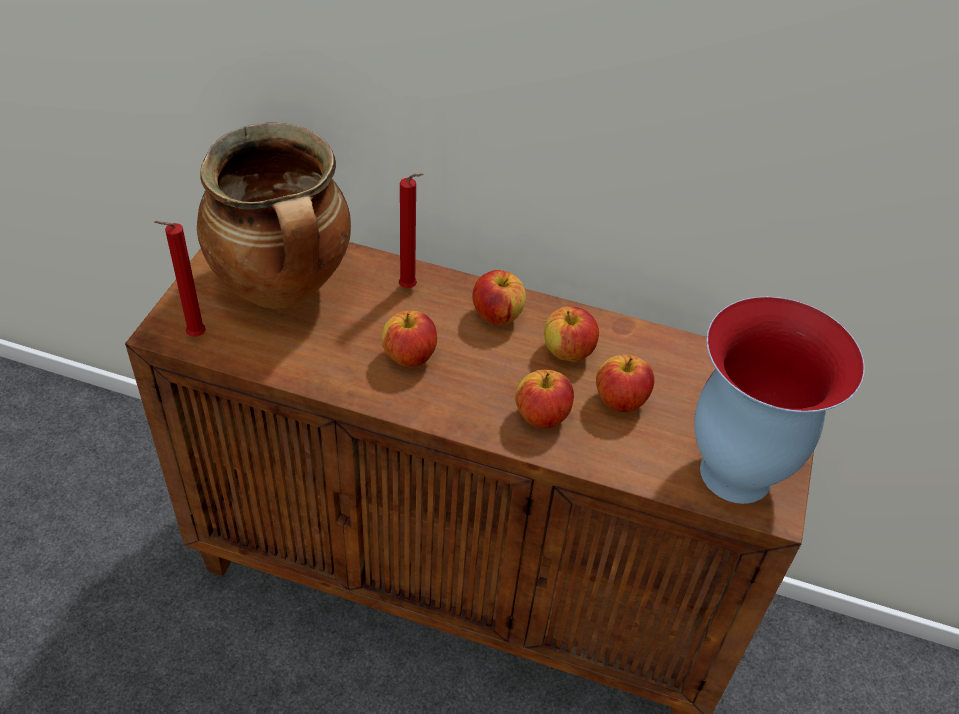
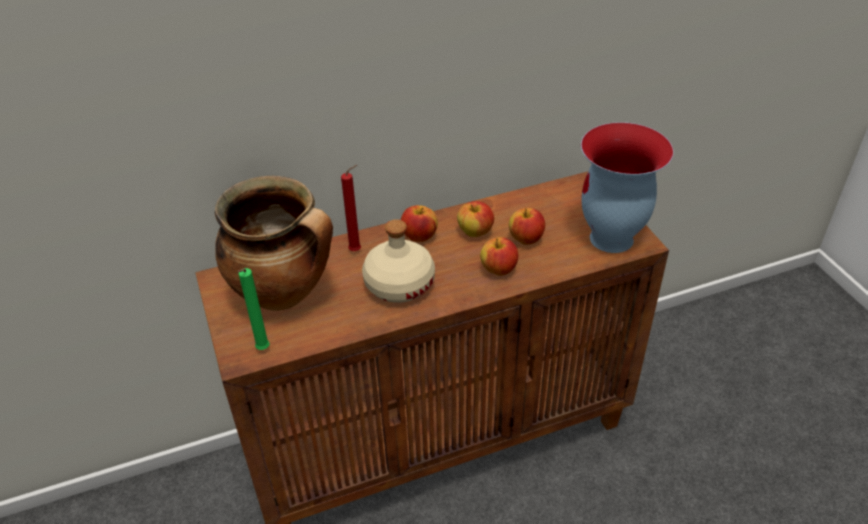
camera: 35 degrees left, 5 degrees down
red candle [154,221,206,337] -> green candle [237,268,270,350]
apple [382,311,437,367] -> beige bottle [362,219,435,303]

